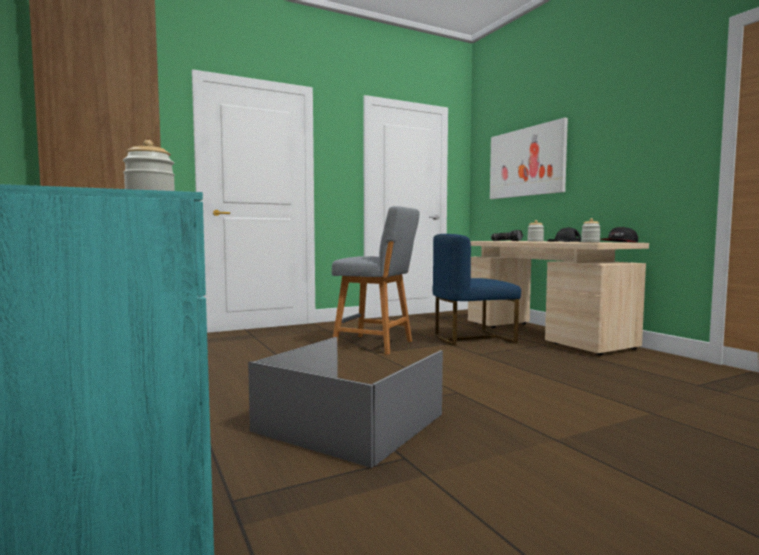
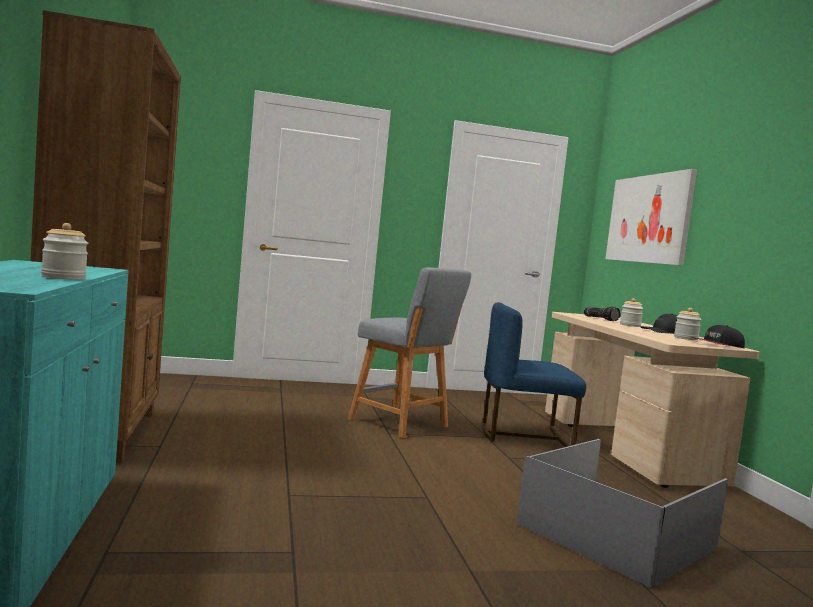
camera: 15 degrees right, 0 degrees up
grey storage box [248,337,443,468] -> grey storage box moved to [517,439,728,588]

